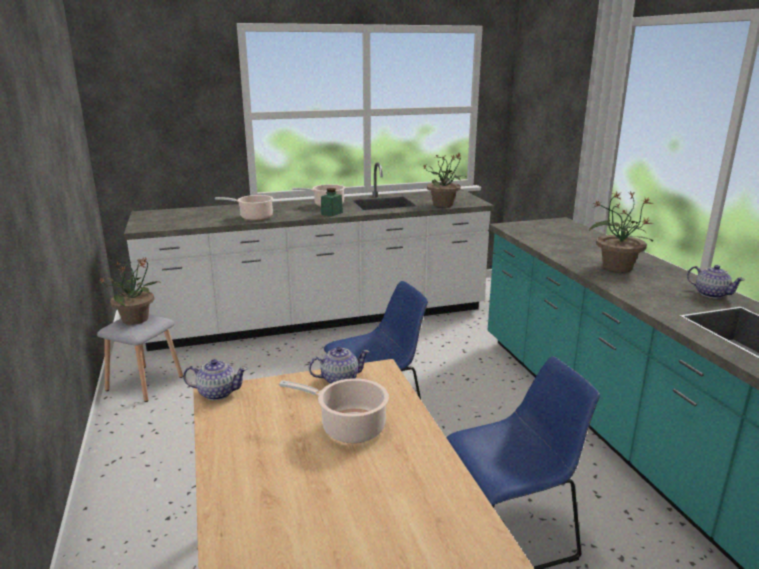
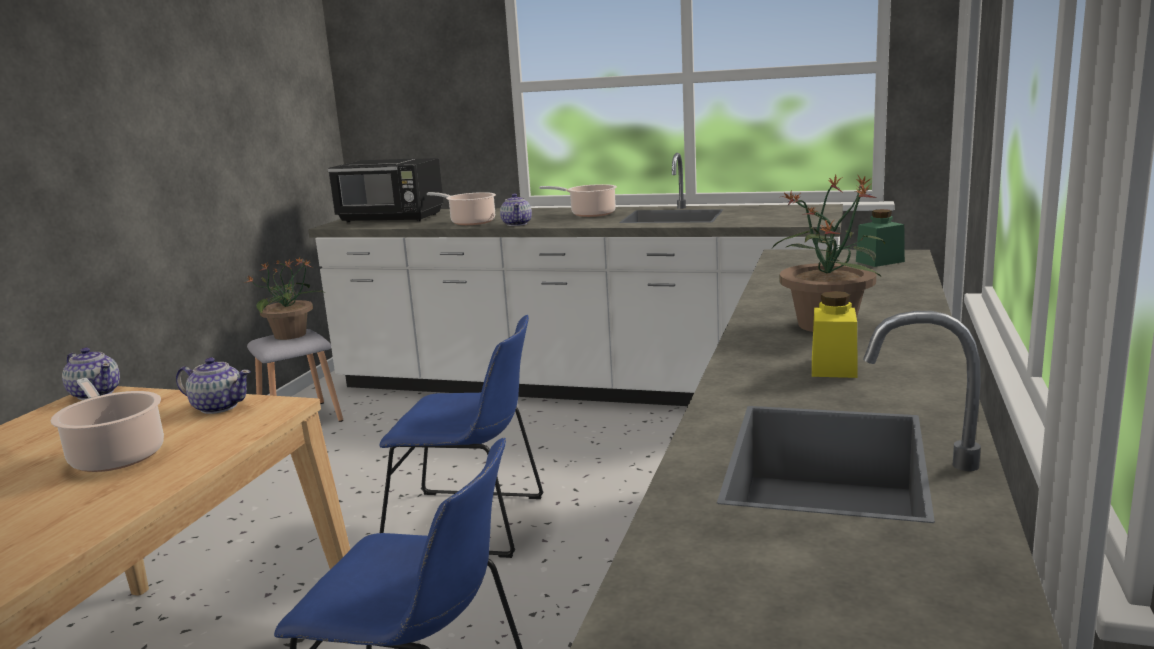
camera: 35 degrees right, 5 degrees down
green jar [321,188,343,216] -> green jar moved to [856,209,905,267]
potted plant [422,153,463,207] -> none
teapot [687,265,745,299] -> teapot moved to [500,193,532,226]
none -> black microwave [328,158,443,222]
none -> yellow jar [812,291,858,378]

